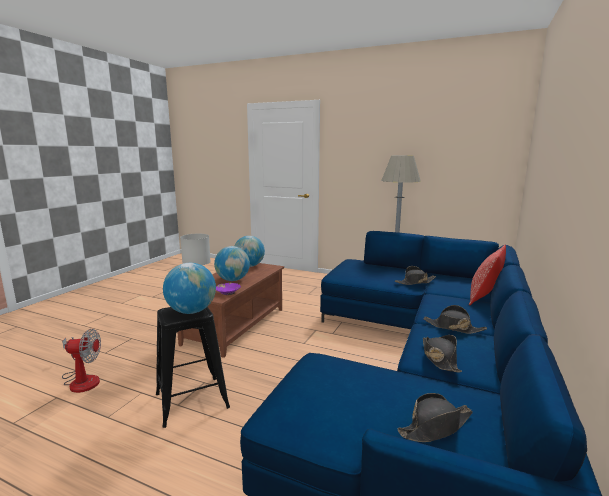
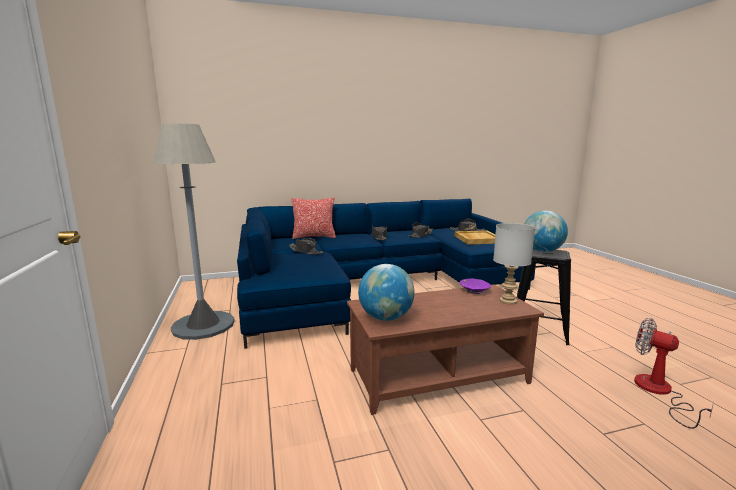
camera: 130 degrees left, 0 degrees up
globe [214,246,250,281] -> none
none -> beige tray [455,230,495,245]

